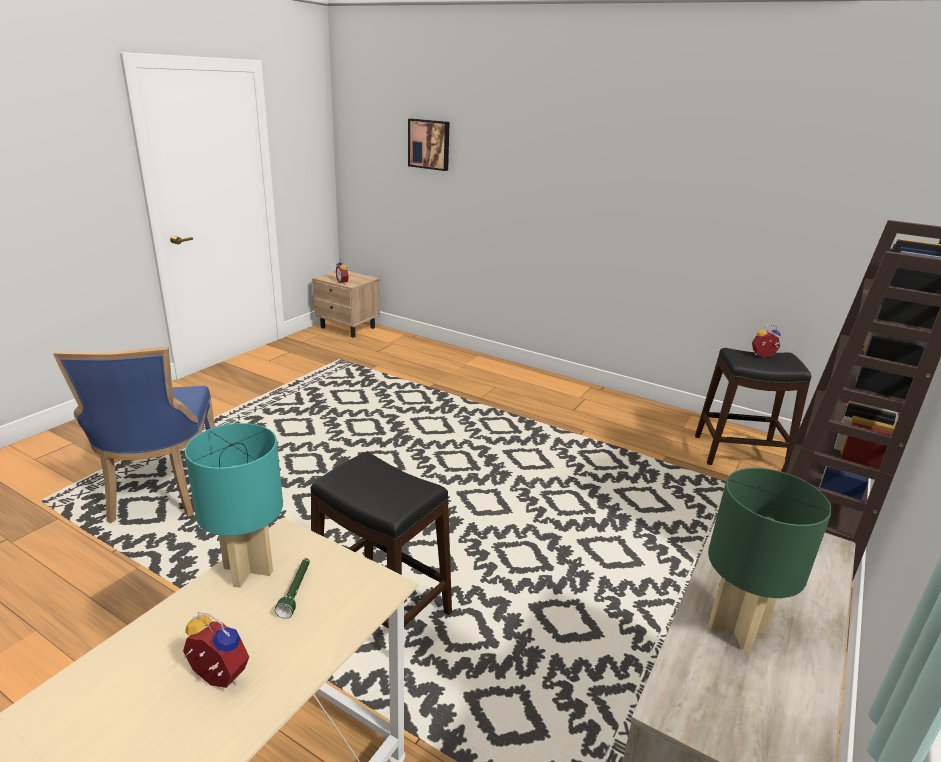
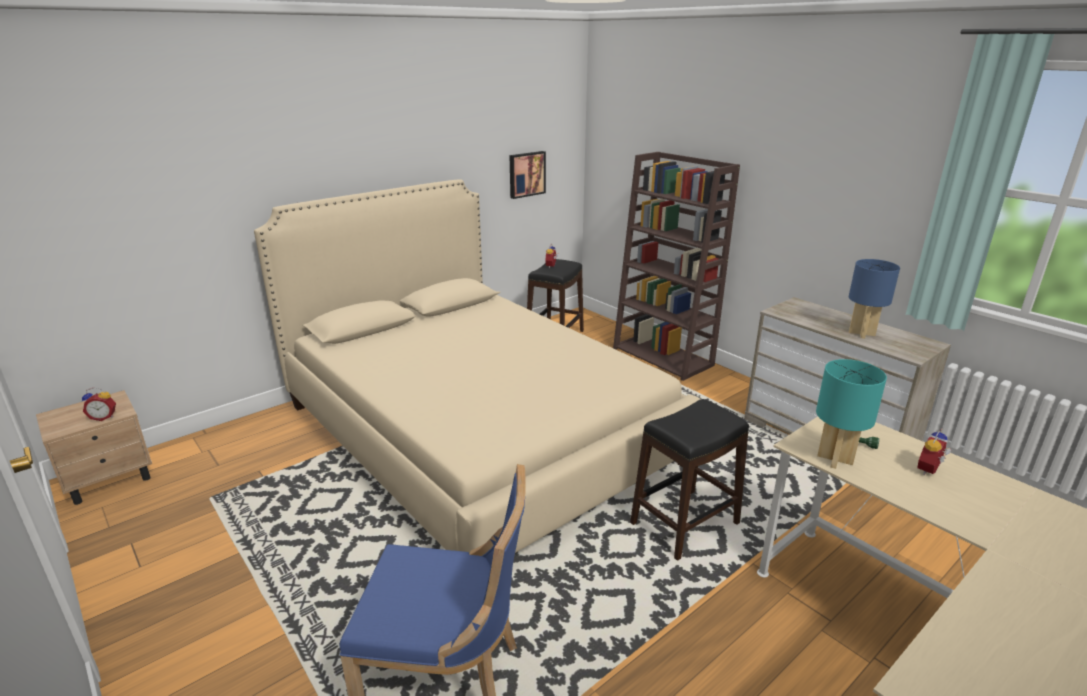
camera: 70 degrees left, 0 degrees up
picture [408,119,450,171] -> picture moved to [509,151,546,199]
green table lamp [708,468,832,651] -> blue table lamp [849,259,900,339]
none -> beige bed [254,179,700,554]

